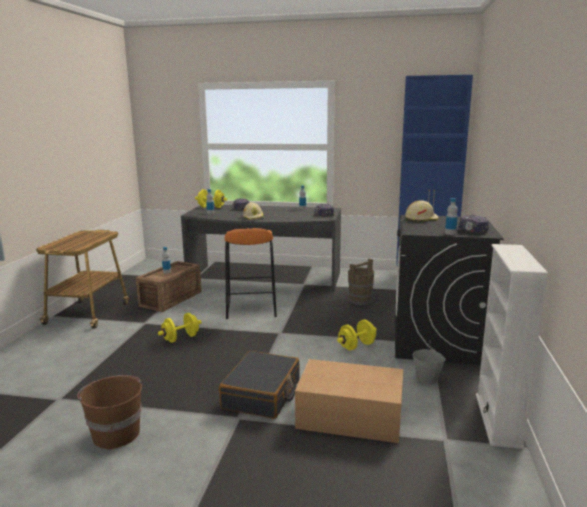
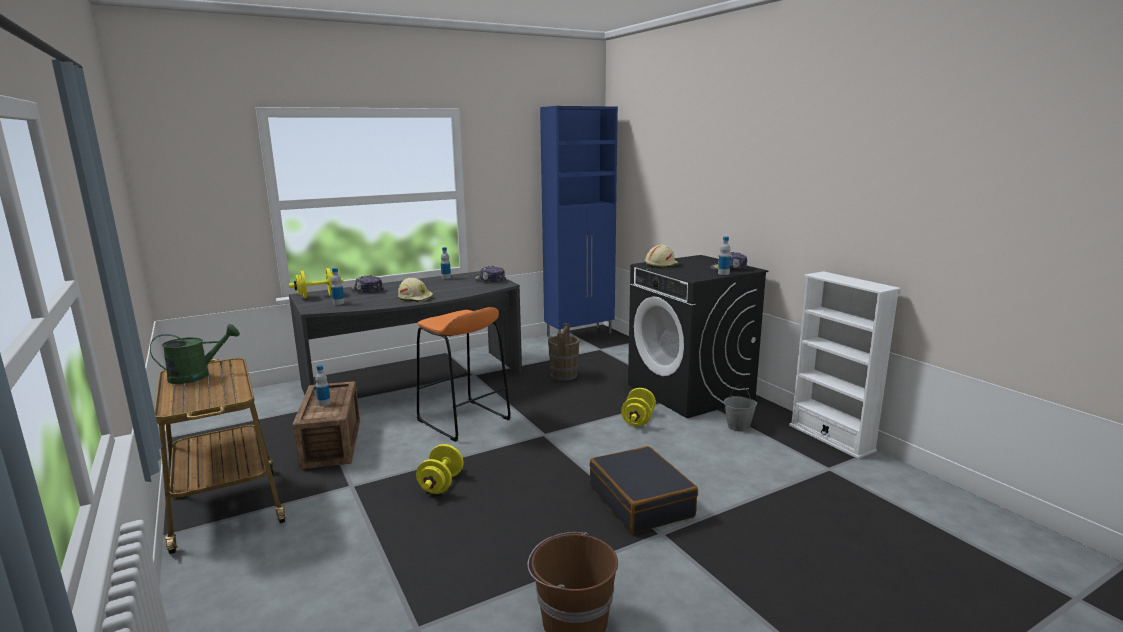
camera: 40 degrees left, 0 degrees up
cardboard box [295,359,403,443] -> none
none -> green watering can [150,324,240,384]

